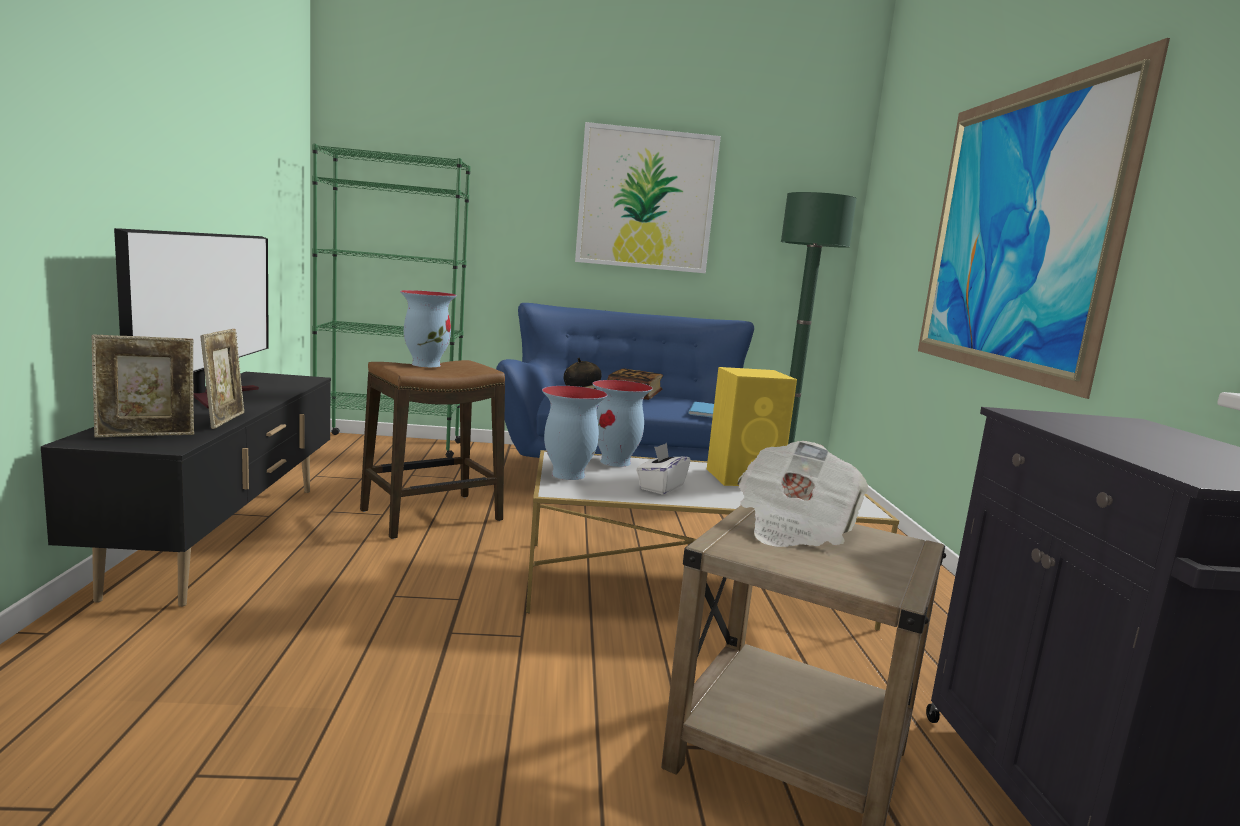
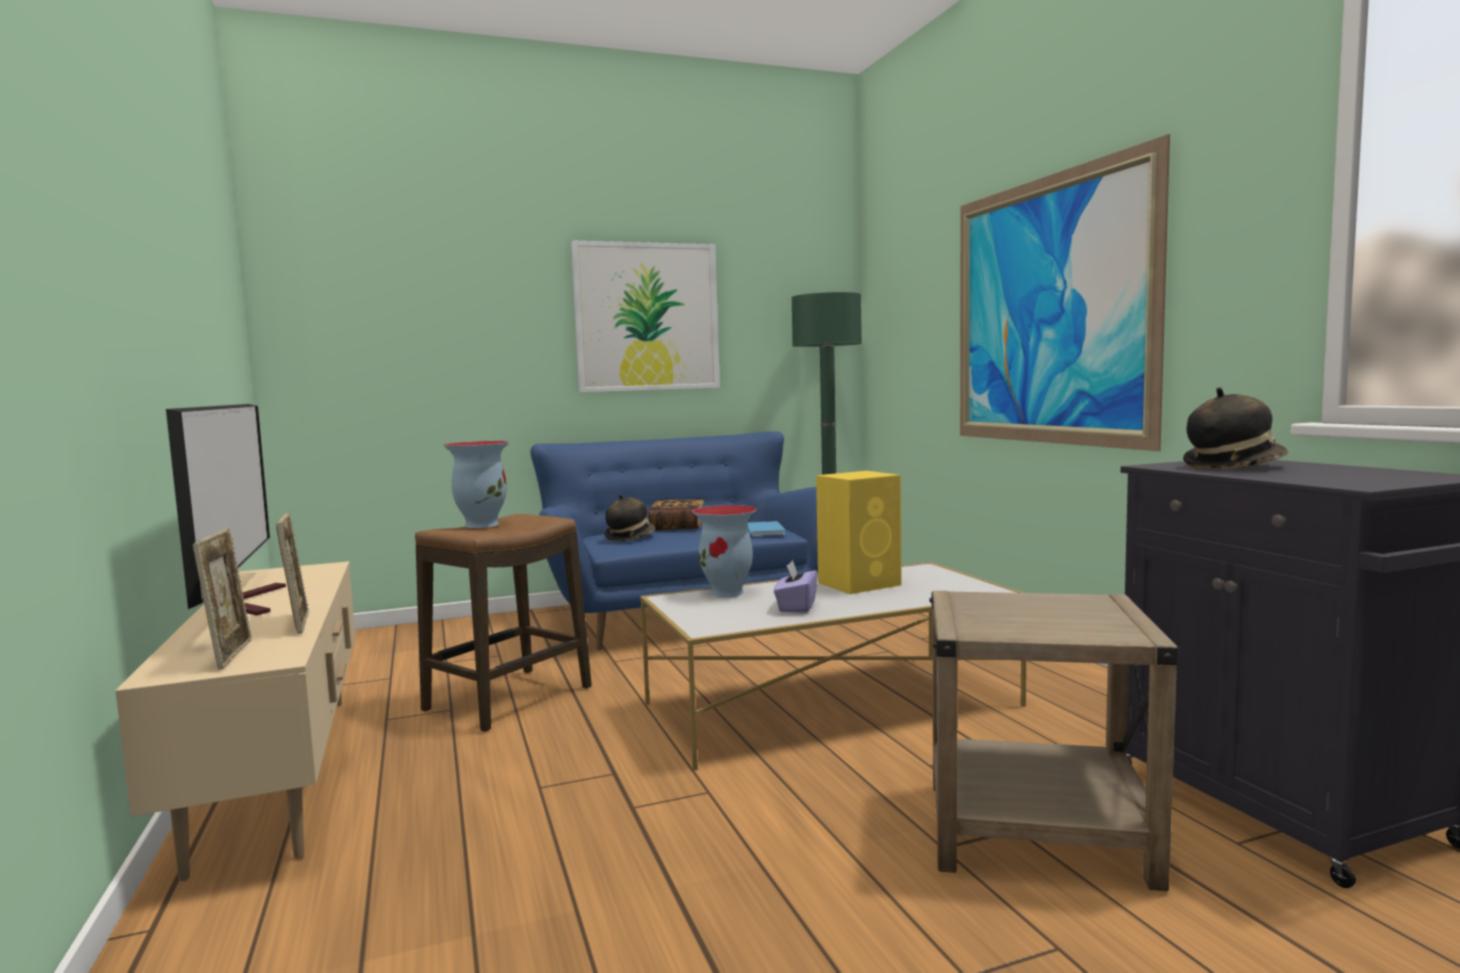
camera: 15 degrees left, 5 degrees down
black tv stand [41,372,331,607] -> beige tv stand [115,561,355,881]
picture frame [92,335,194,438] -> picture frame turned 60 degrees counterclockwise [193,529,252,669]
green bookcase [312,144,471,458] -> none
vase [542,386,607,480] -> none
white tissue box [636,443,691,495] -> purple tissue box [774,560,818,613]
newspaper [737,441,868,547] -> none
none -> hat [1183,387,1288,469]

